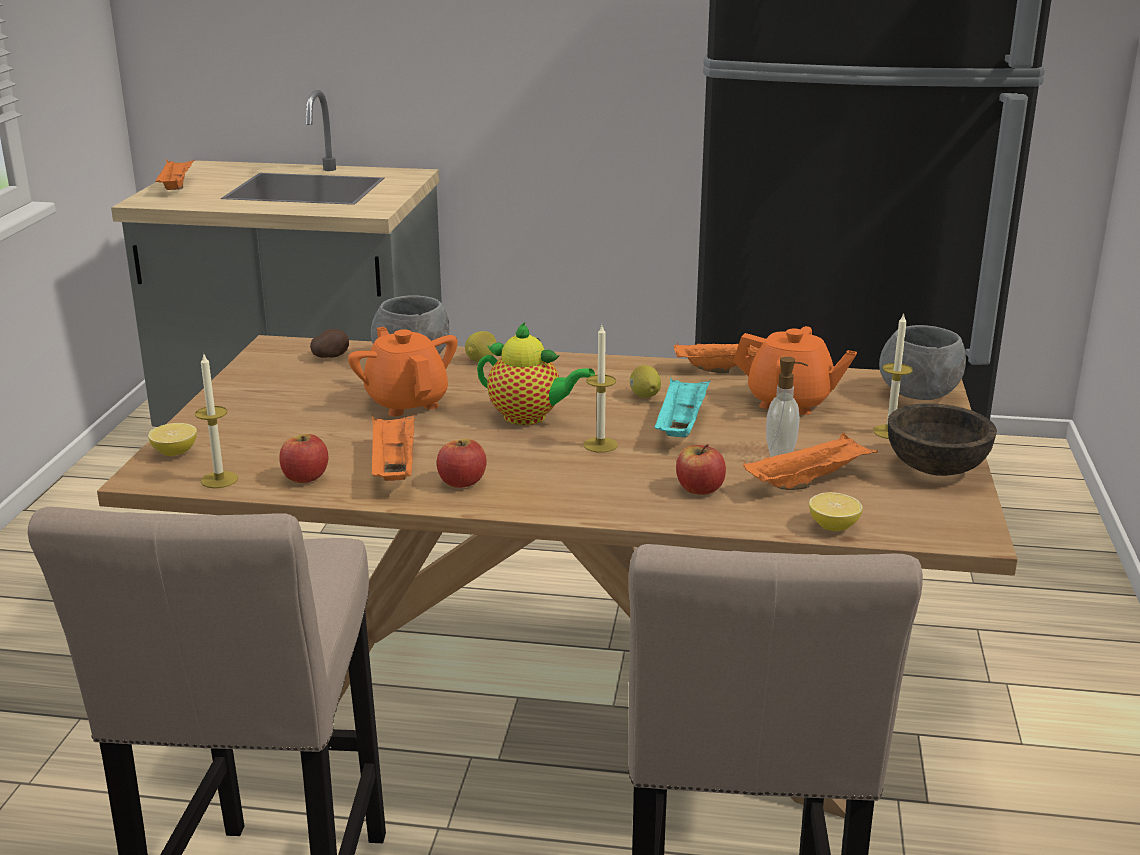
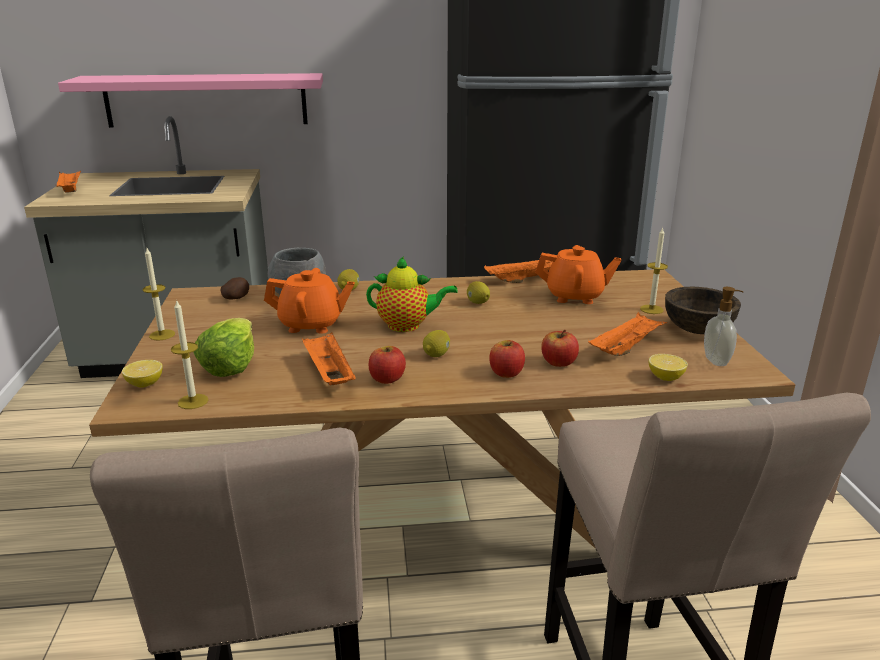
camera: 15 degrees left, 0 degrees up
apple [279,434,328,483] -> apple moved to [489,340,525,378]
orange teapot [348,327,458,416] -> orange teapot turned 135 degrees clockwise [264,268,355,334]
candle [584,325,618,453] -> candle moved to [143,248,175,341]
turquoise tray [654,378,710,437] -> none
soap dispenser [766,356,808,457] -> soap dispenser moved to [704,287,743,366]
grey bowl [879,325,966,400] -> none
none -> pink shelf [58,73,323,128]
none -> lettuce [194,318,254,377]
none -> lemon [423,330,450,357]

